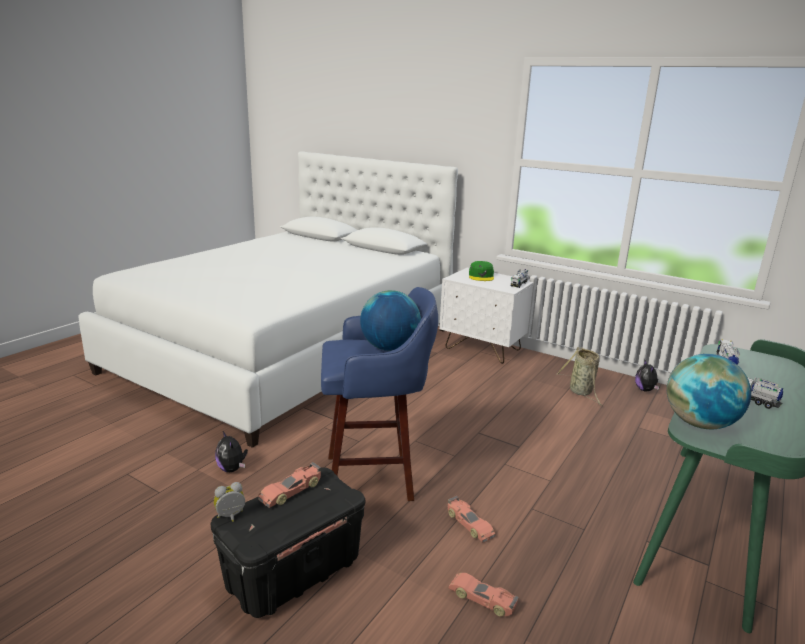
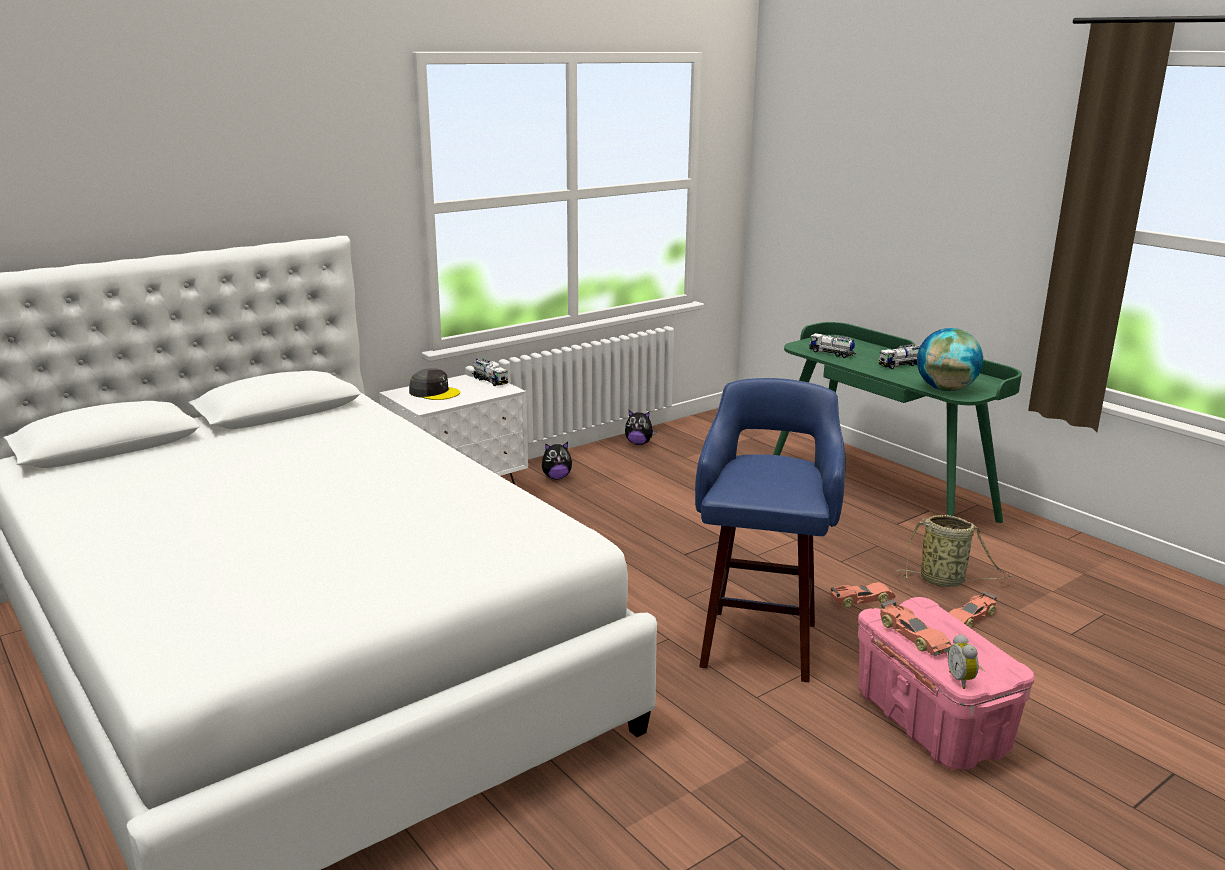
camera: 70 degrees left, 0 degrees up
black storage box [211,467,365,618] -> pink storage box [858,597,1035,770]
plush toy [215,431,248,472] -> plush toy moved to [542,442,572,479]
globe [360,290,421,351] -> none
green cap [469,261,494,281] -> grey cap [409,368,460,400]
basket [557,347,603,406] -> basket moved to [896,515,1013,587]

